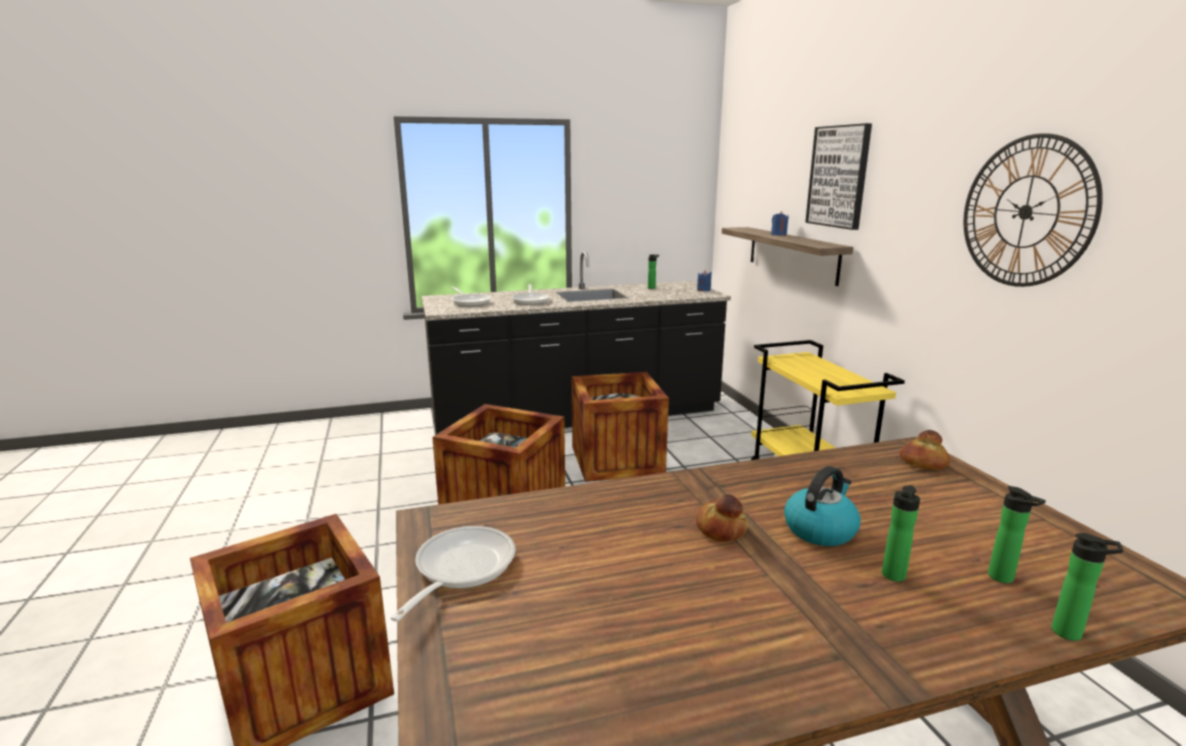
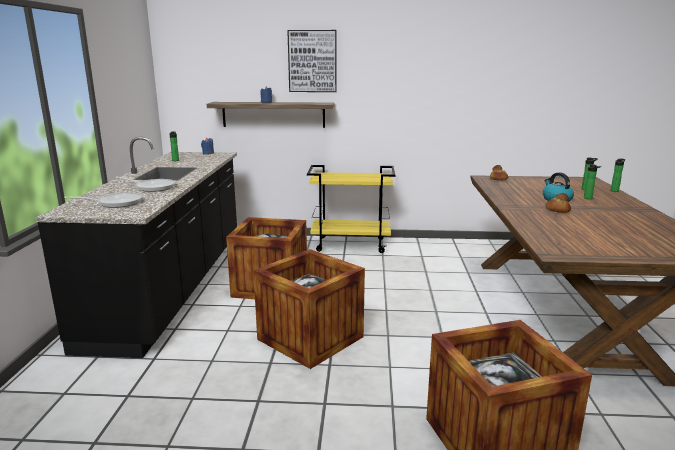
camera: 70 degrees left, 0 degrees up
frying pan [390,526,516,622] -> none
wall clock [964,133,1103,287] -> none

